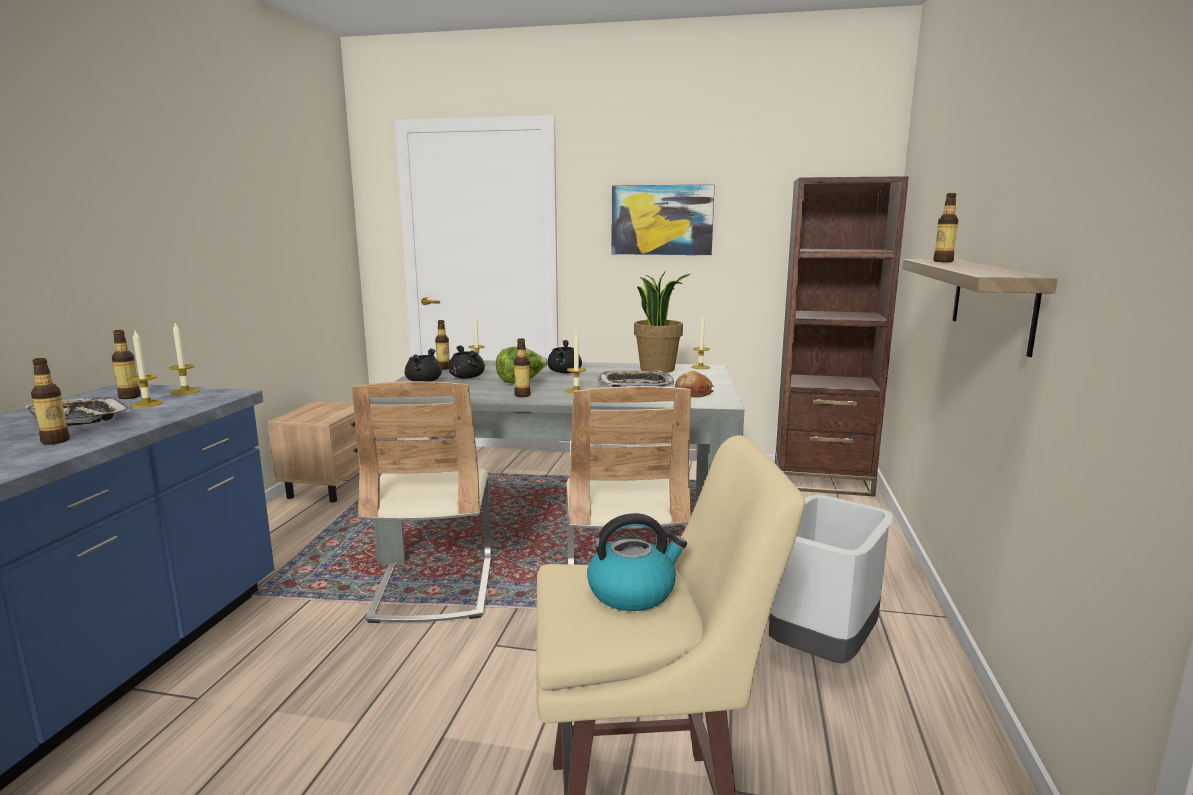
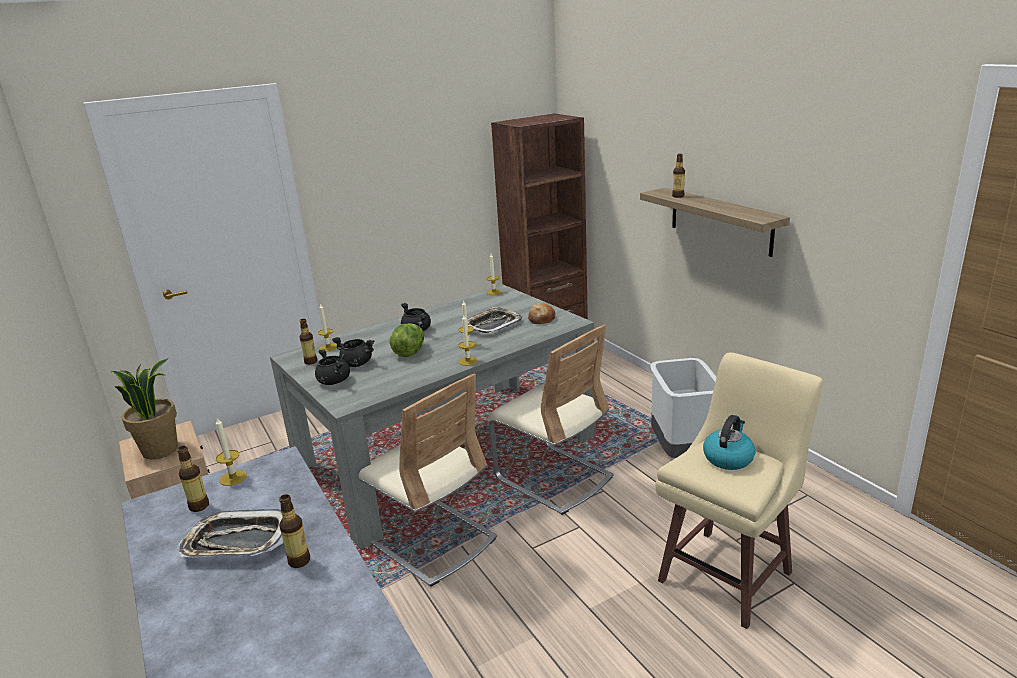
camera: 40 degrees left, 10 degrees up
candle [129,331,164,408] -> candle moved to [459,315,478,366]
bottle [514,338,531,397] -> none
picture [611,185,715,255] -> none
potted plant [634,271,690,373] -> potted plant moved to [110,358,178,459]

